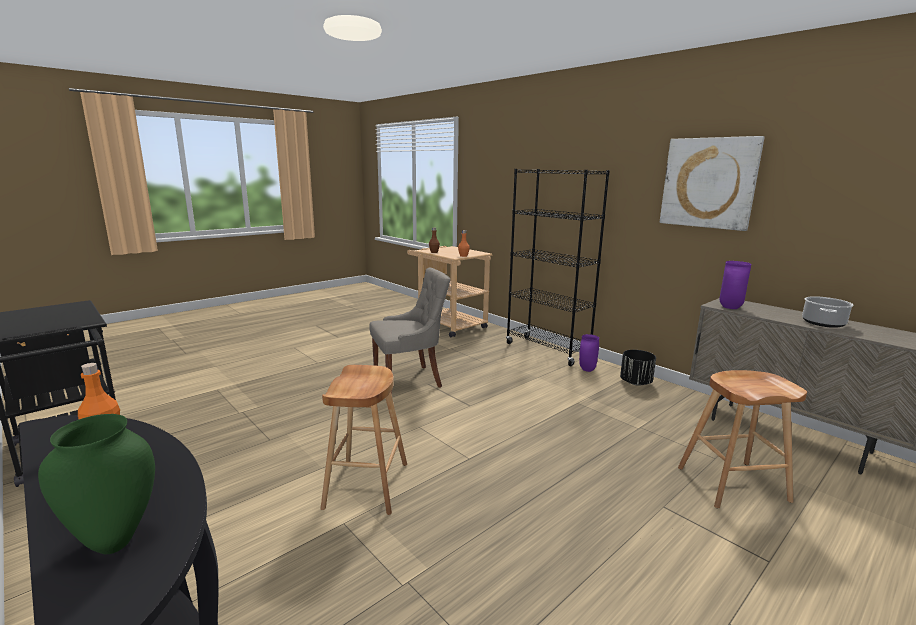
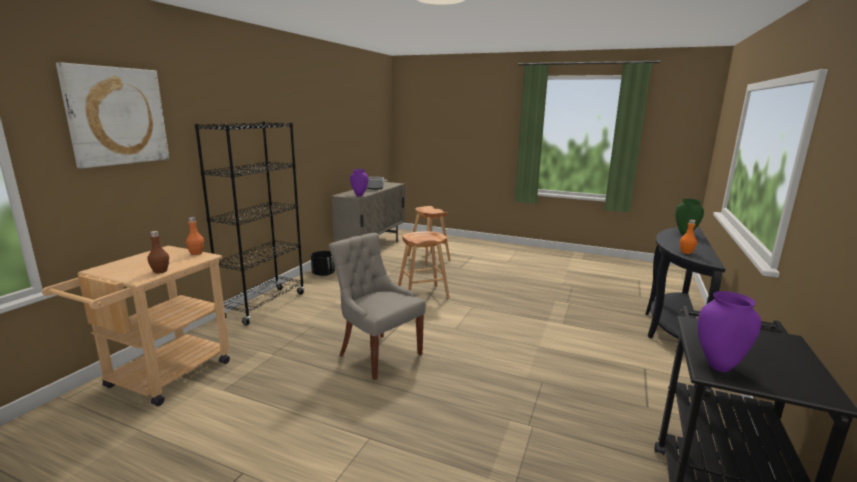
camera: 115 degrees left, 0 degrees up
brown stool [320,365,407,515] -> brown stool moved to [398,231,450,299]
purple vase [579,334,599,372] -> purple vase moved to [697,291,761,372]
picture [660,136,765,231] -> picture moved to [56,62,169,169]

